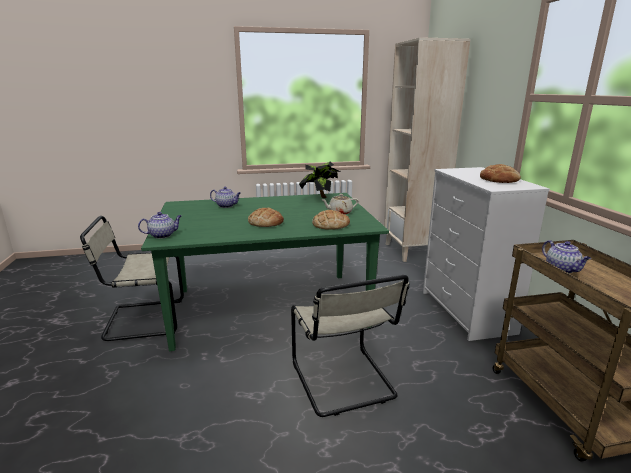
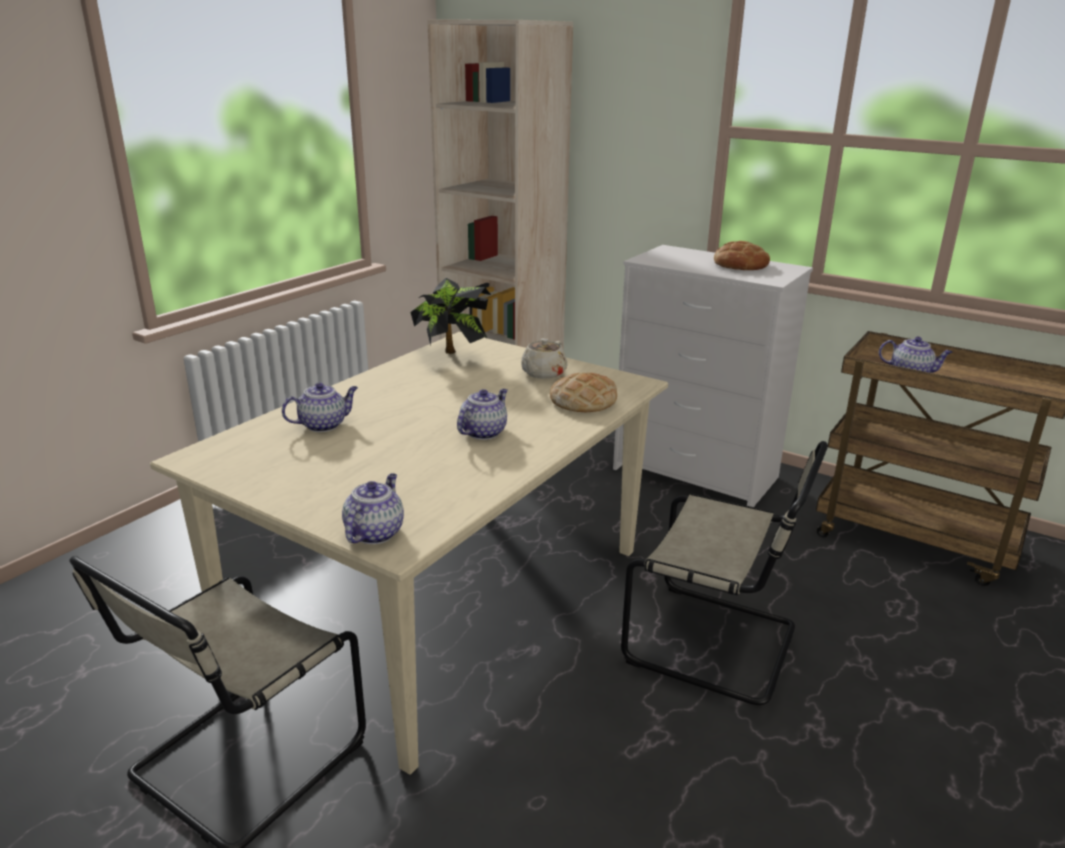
camera: 45 degrees left, 5 degrees up
green dining table [141,193,389,351] -> beige dining table [150,332,668,775]
bread [248,208,284,227] -> teapot [457,389,508,440]

